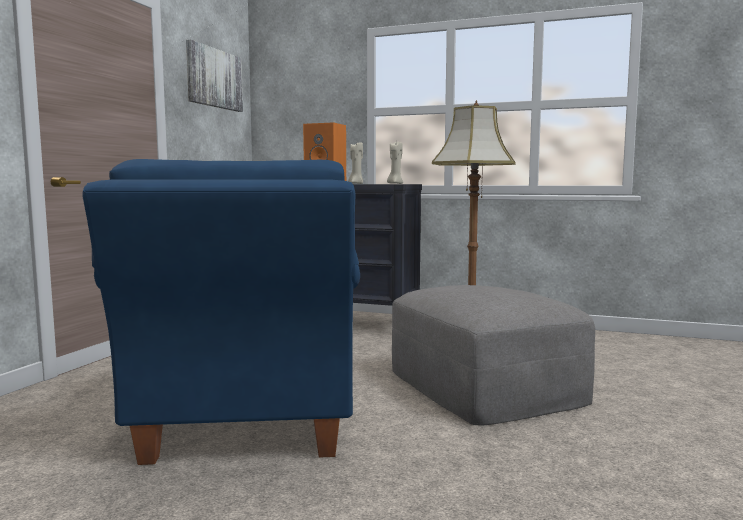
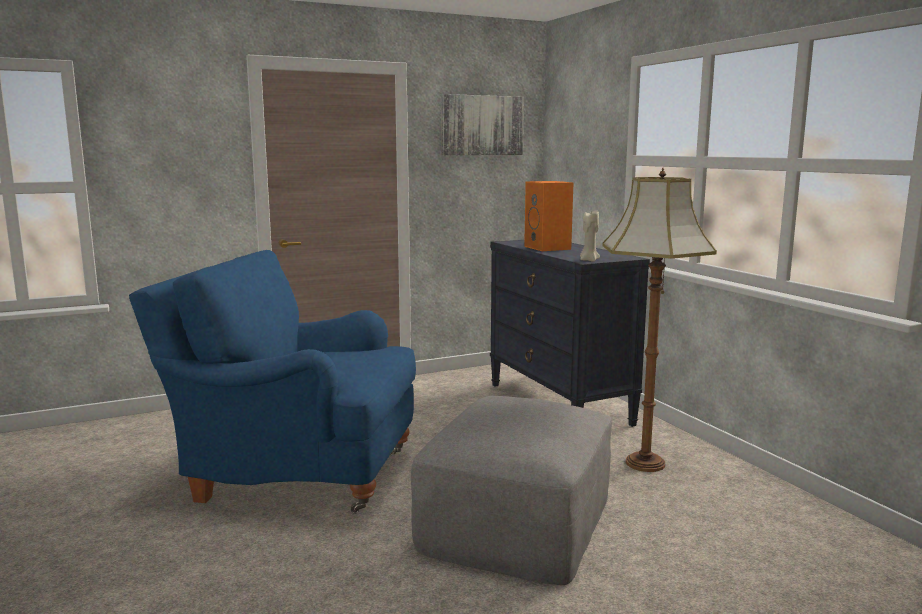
camera: 45 degrees right, 5 degrees up
blue armchair [82,159,360,465] -> blue armchair turned 60 degrees clockwise [129,250,416,514]
beige candle [348,142,363,184] -> none

